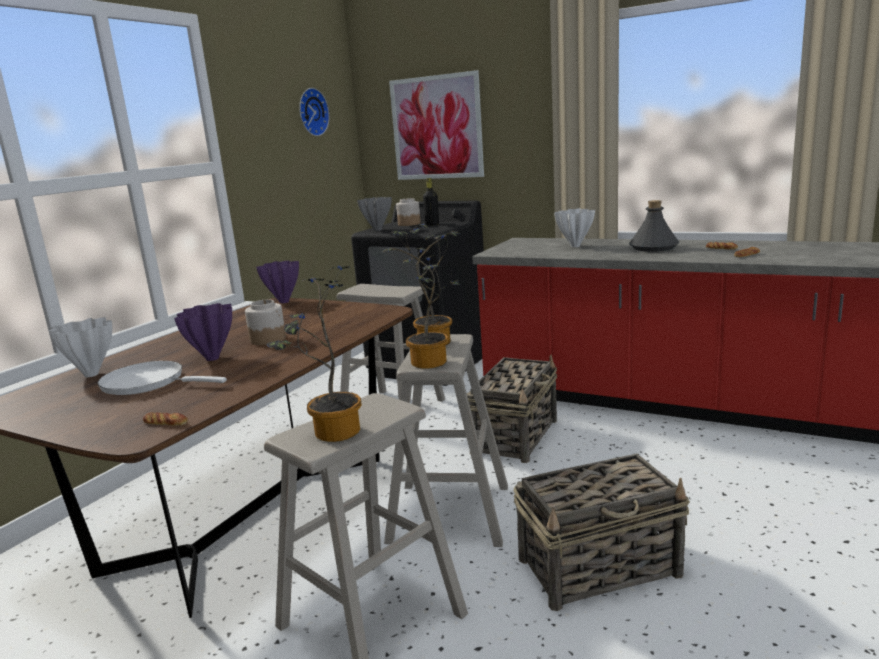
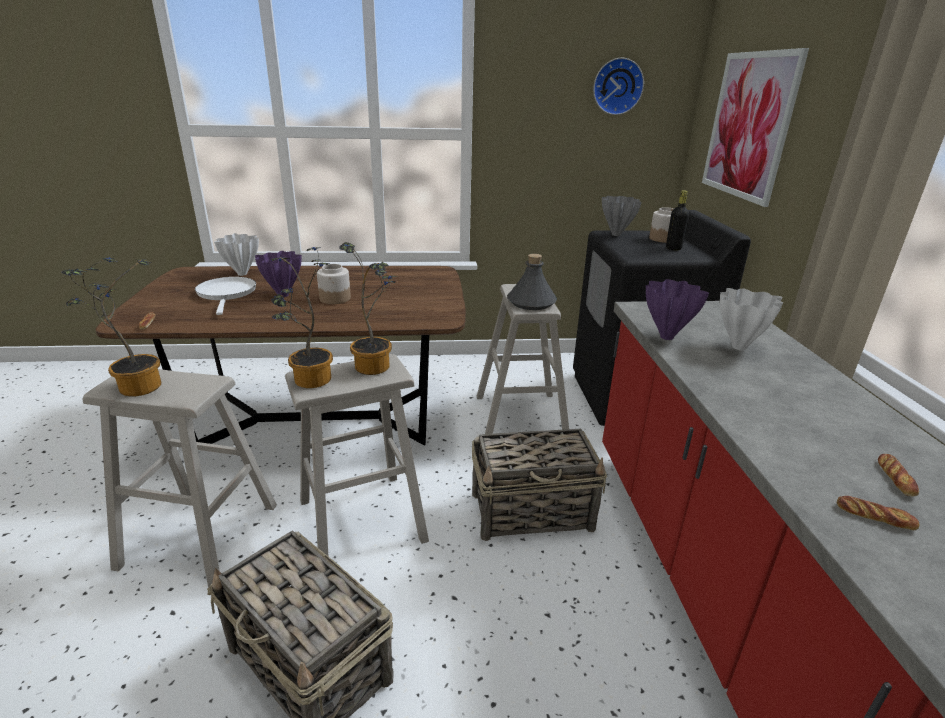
camera: 55 degrees right, 10 degrees up
purple vase [256,261,299,303] -> purple vase moved to [646,279,709,340]
grey bottle [629,200,679,252] -> grey bottle moved to [507,254,557,310]

